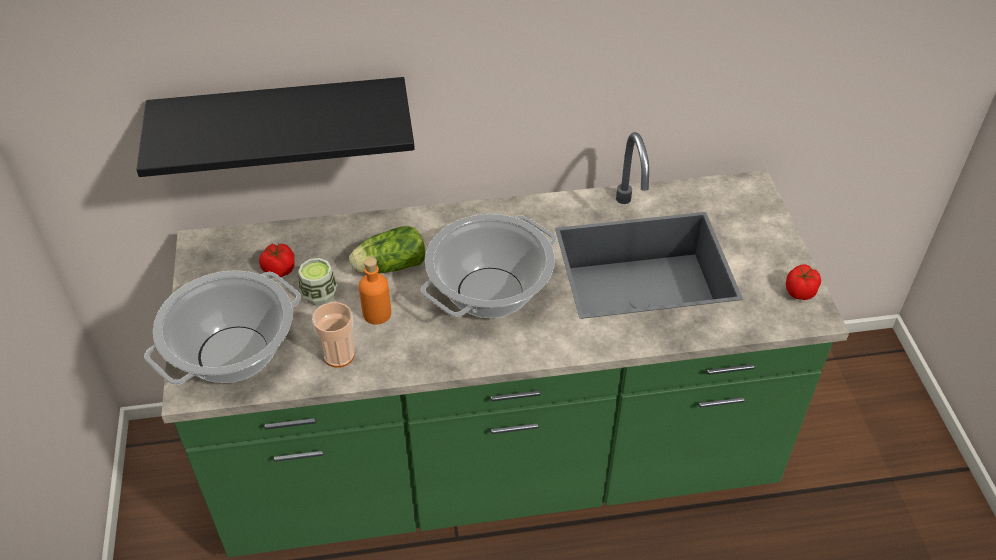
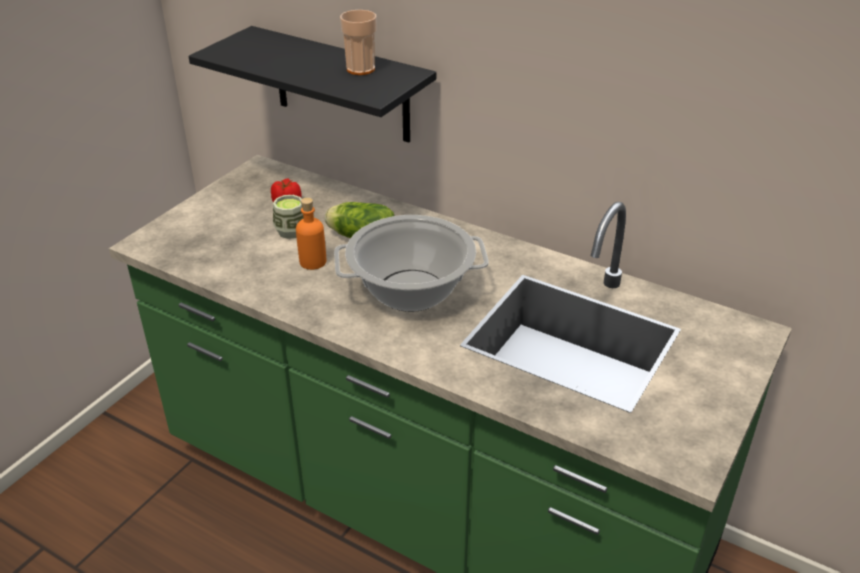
camera: 40 degrees right, 10 degrees down
cooking pot [144,270,301,385] -> none
cup [312,302,355,368] -> cup moved to [340,10,376,75]
tomato [786,265,821,300] -> none

